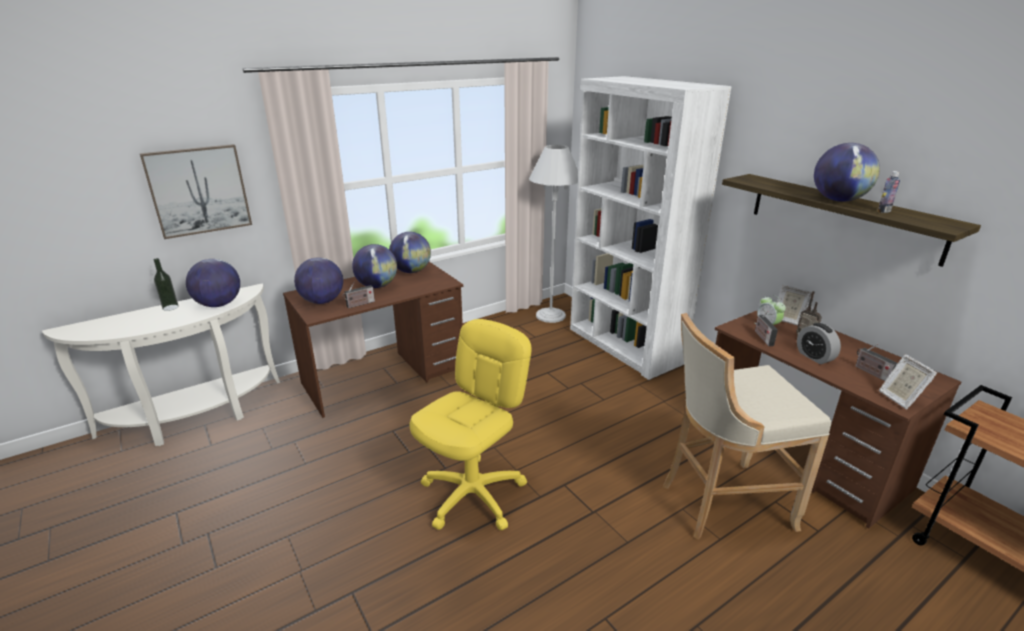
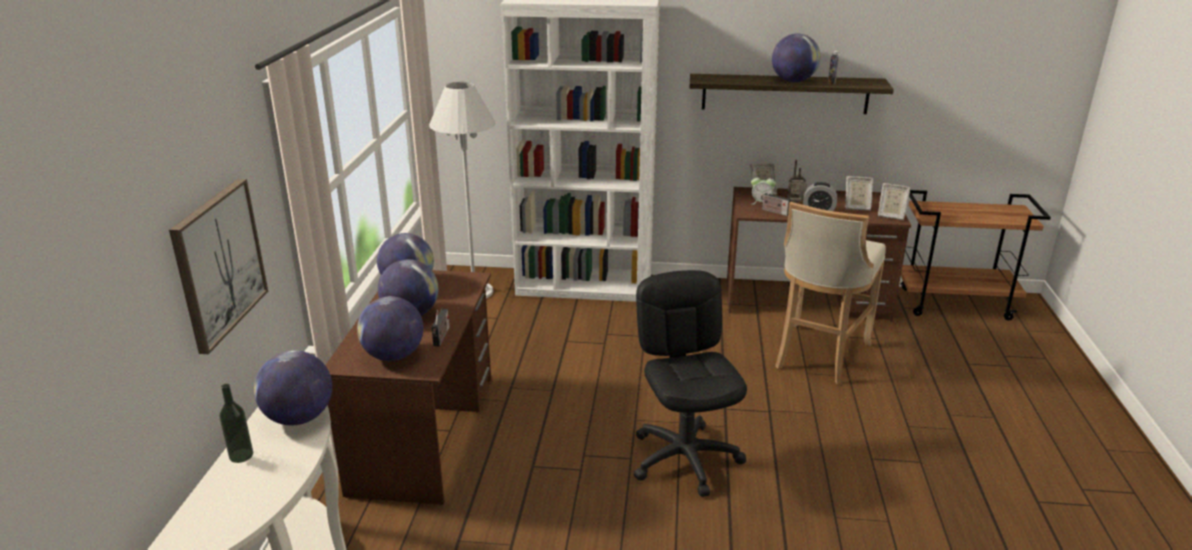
camera: 50 degrees left, 0 degrees up
yellow office chair [410,319,531,531] -> black office chair [634,270,747,497]
radio [856,344,898,381] -> picture frame [845,176,873,210]

